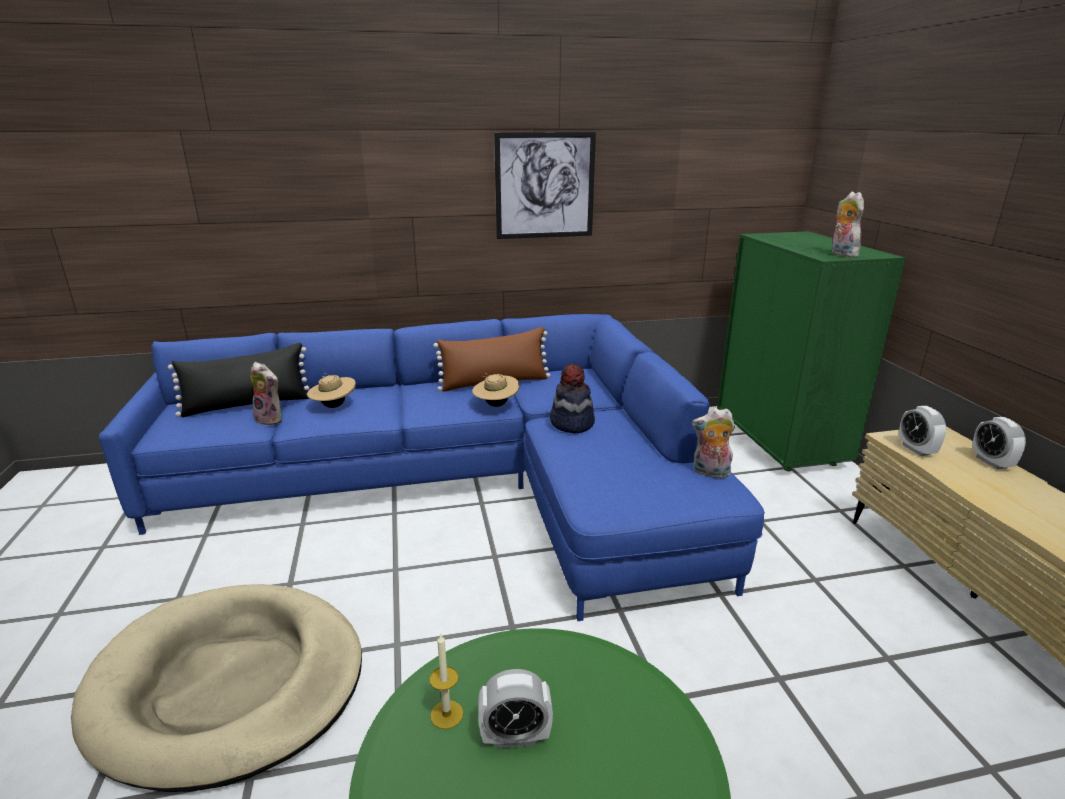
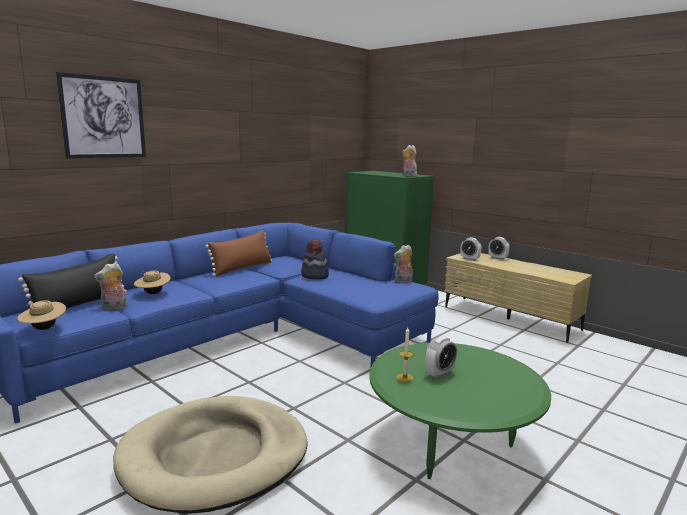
camera: 35 degrees left, 10 degrees down
plush toy [251,362,282,426] -> plush toy turned 150 degrees clockwise [94,263,127,310]
beige hat [472,373,519,407] -> beige hat moved to [17,300,66,330]
picture [494,132,596,239] -> picture moved to [56,72,146,158]

